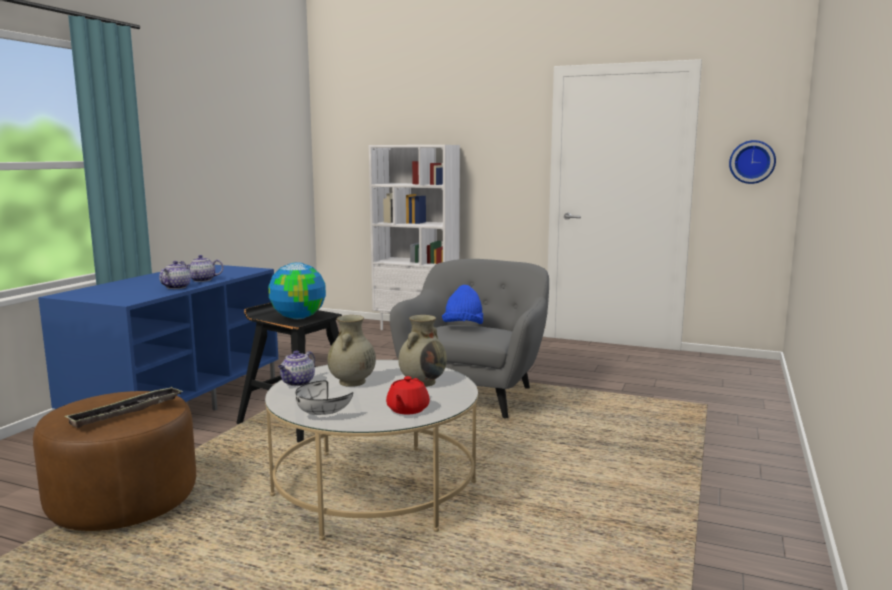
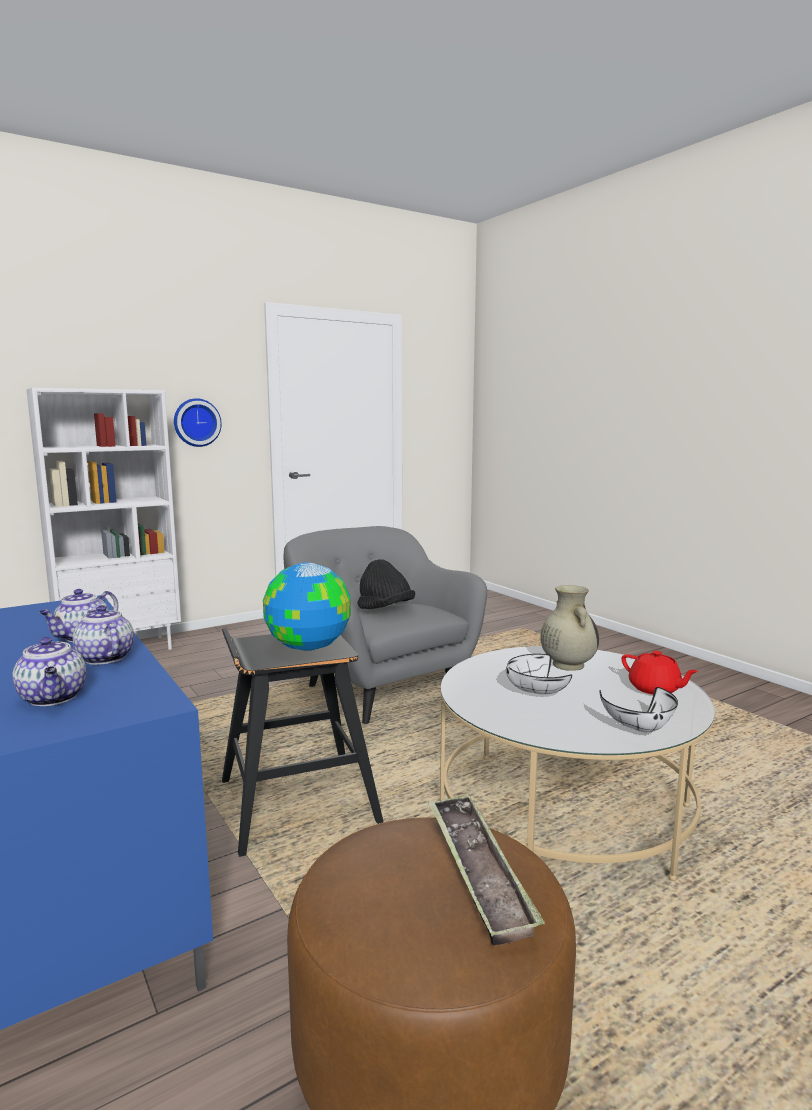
camera: 55 degrees left, 0 degrees up
teapot [278,351,315,386] -> teapot moved to [13,637,86,706]
beige vase [327,315,376,387] -> white bowl [506,654,572,694]
blue hat [442,285,483,324] -> black hat [357,559,415,609]
wall clock [729,140,776,184] -> wall clock moved to [174,398,222,447]

